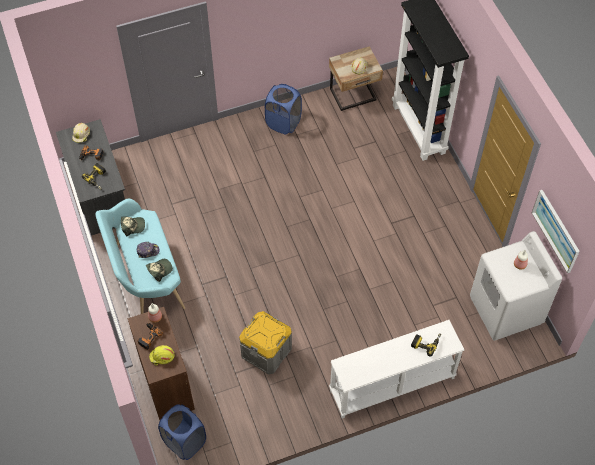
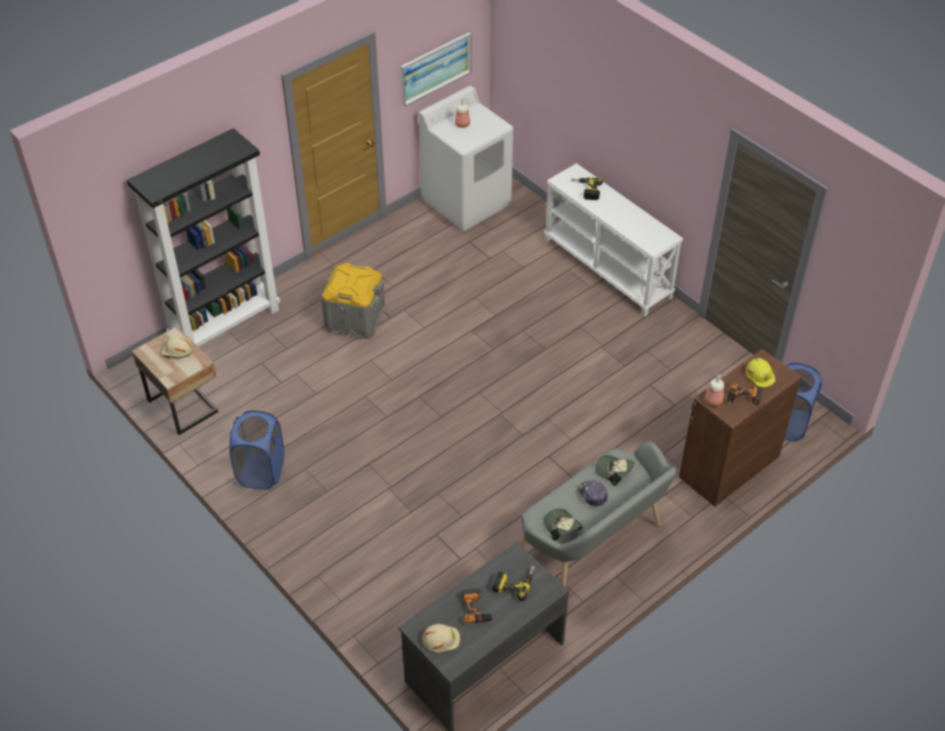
camera: 110 degrees left, 10 degrees down
turquoise bench [96,199,185,314] -> grey bench [520,442,678,587]
grey storage box [239,311,292,374] -> grey storage box moved to [321,263,385,339]

